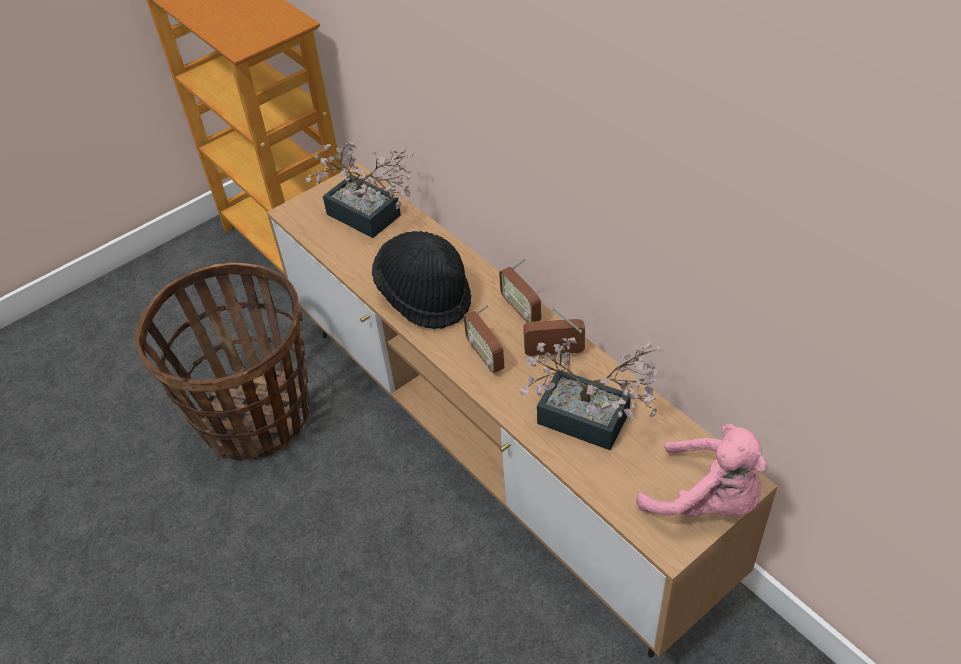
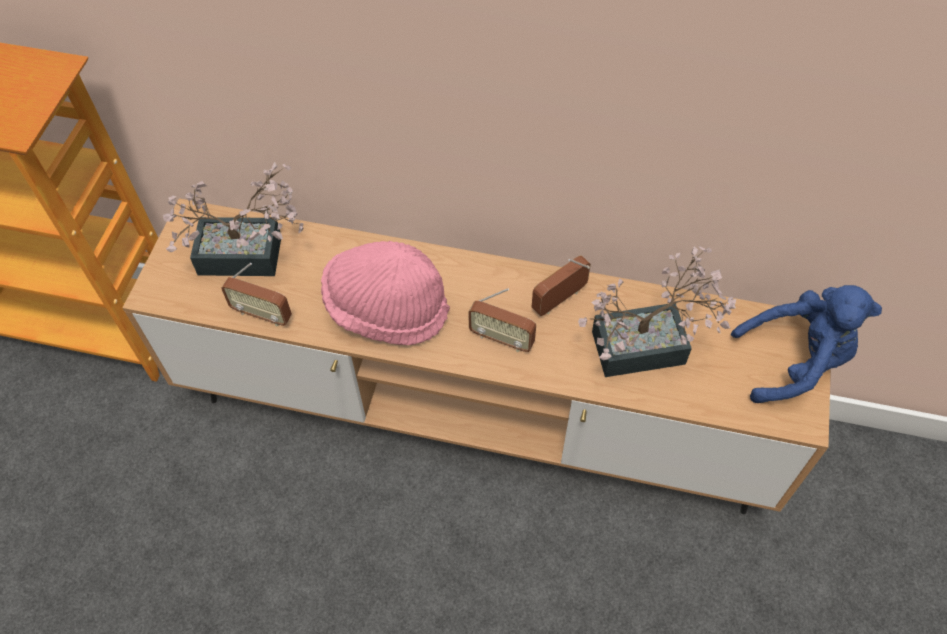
camera: 40 degrees left, 10 degrees up
basket [135,263,311,460] -> none
black hat [372,231,471,329] -> pink hat [321,241,450,345]
radio [499,258,541,324] -> radio moved to [221,263,292,327]
pink plush toy [636,424,767,517] -> blue plush toy [731,285,882,403]

